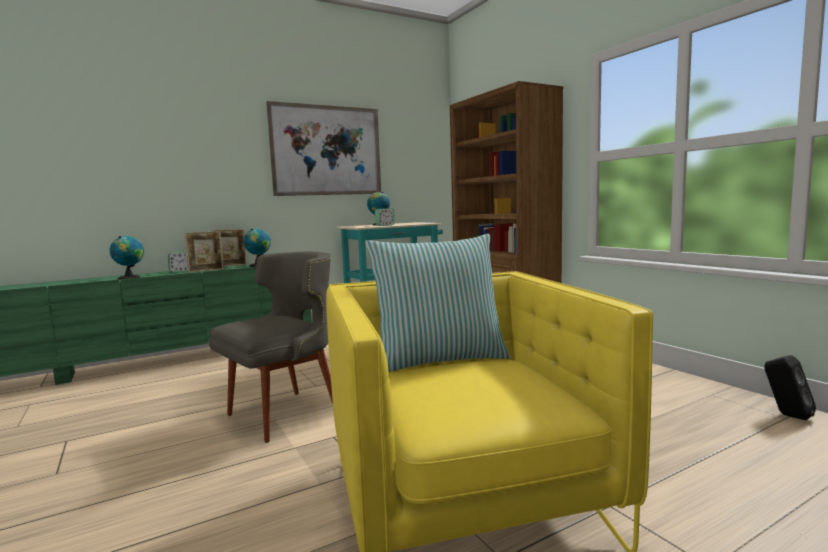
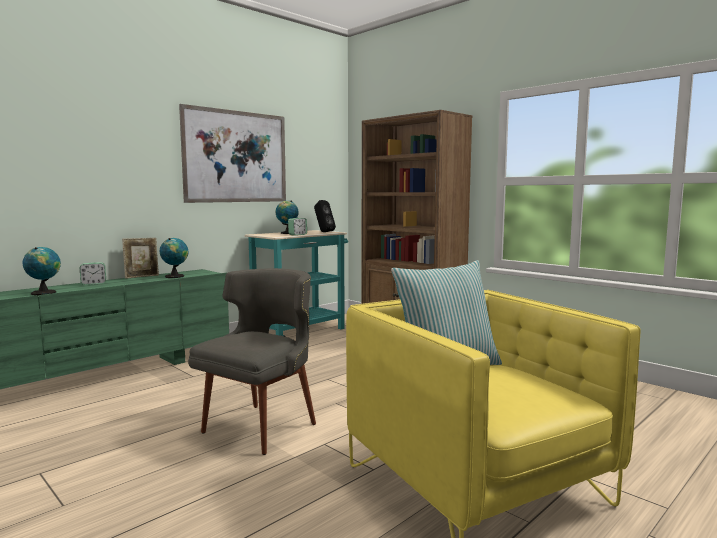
camera: 15 degrees left, 0 degrees up
picture frame [185,231,224,272] -> none
black speaker [764,355,816,420] -> black speaker moved to [314,200,336,232]

